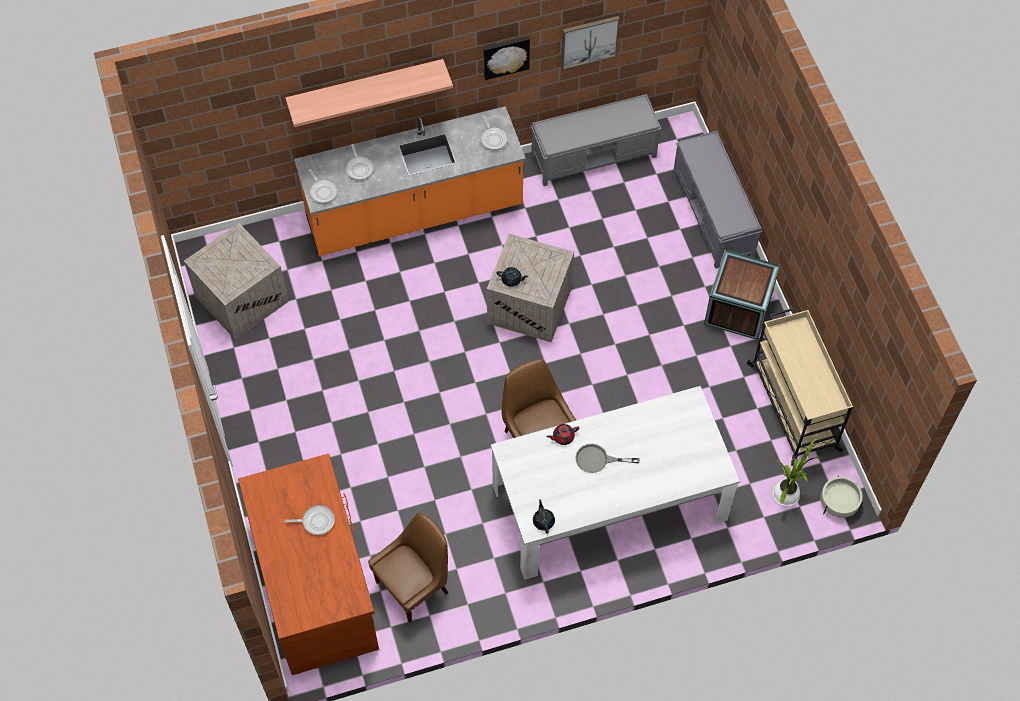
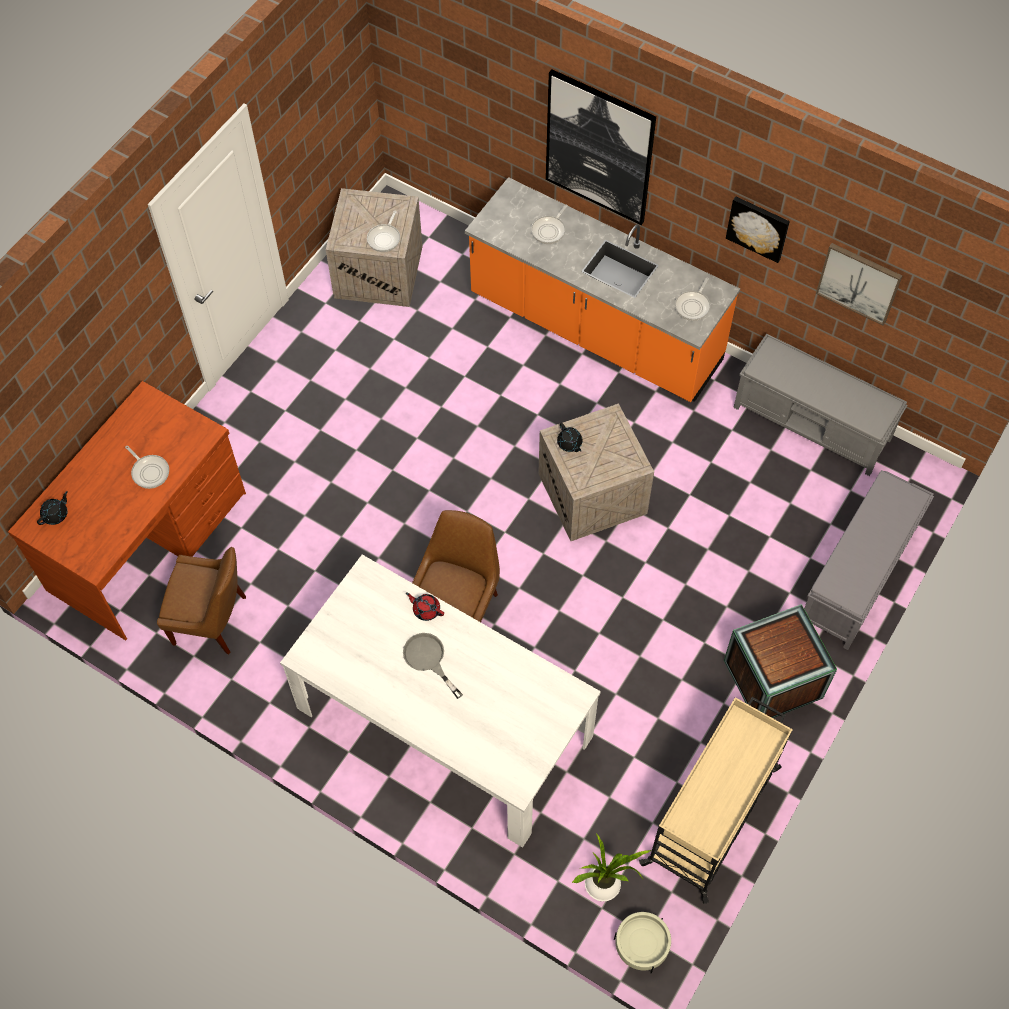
camera: 50 degrees right, 0 degrees up
shelf [285,59,453,127] -> picture [546,69,656,225]
frying pan [309,169,338,204] -> frying pan moved to [367,211,400,252]
black teapot [533,499,555,534] -> black teapot moved to [37,491,68,525]

